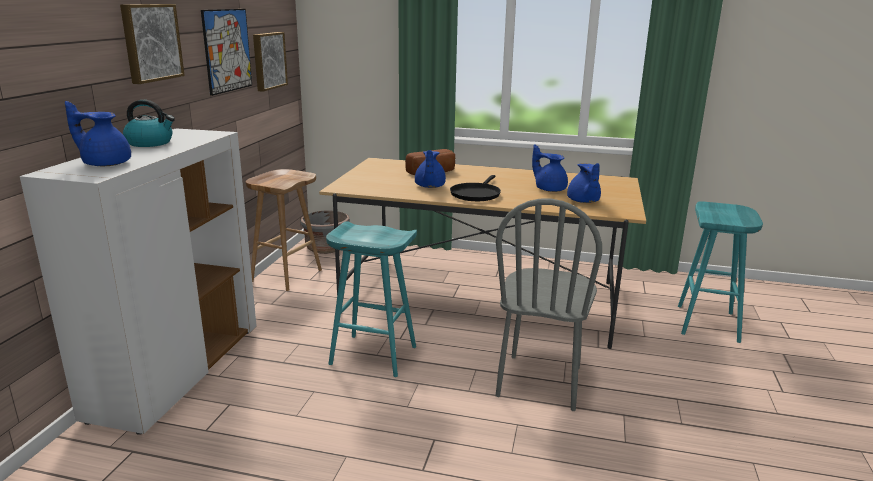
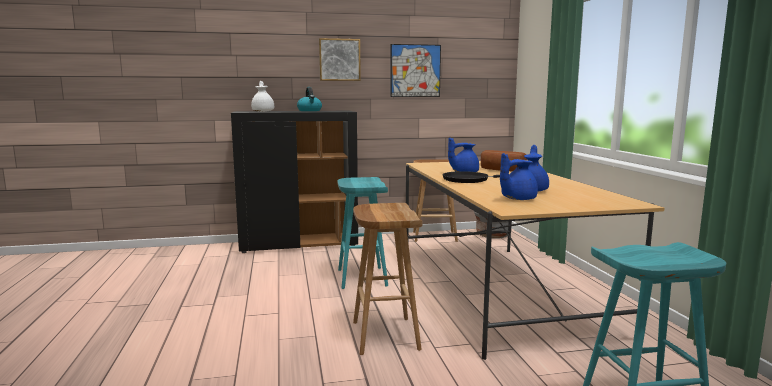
camera: 65 degrees right, 10 degrees down
white cabinet [20,128,257,435] -> black cabinet [231,111,358,253]
blue teapot [65,101,131,166] -> white teapot [251,81,274,112]
picture [253,32,288,92] -> none
grey chair [496,199,602,411] -> brown stool [353,203,423,355]

